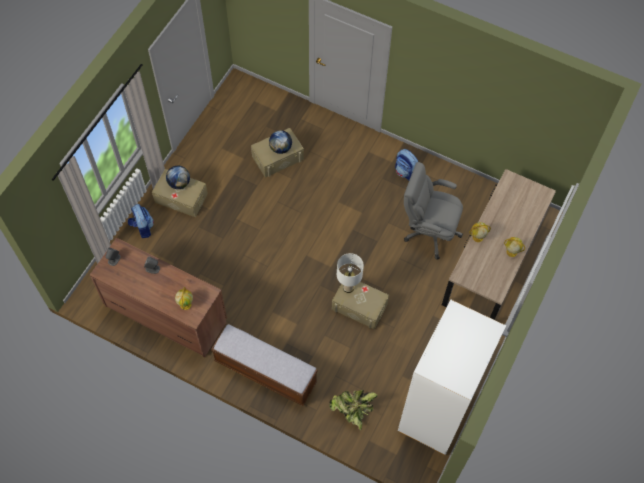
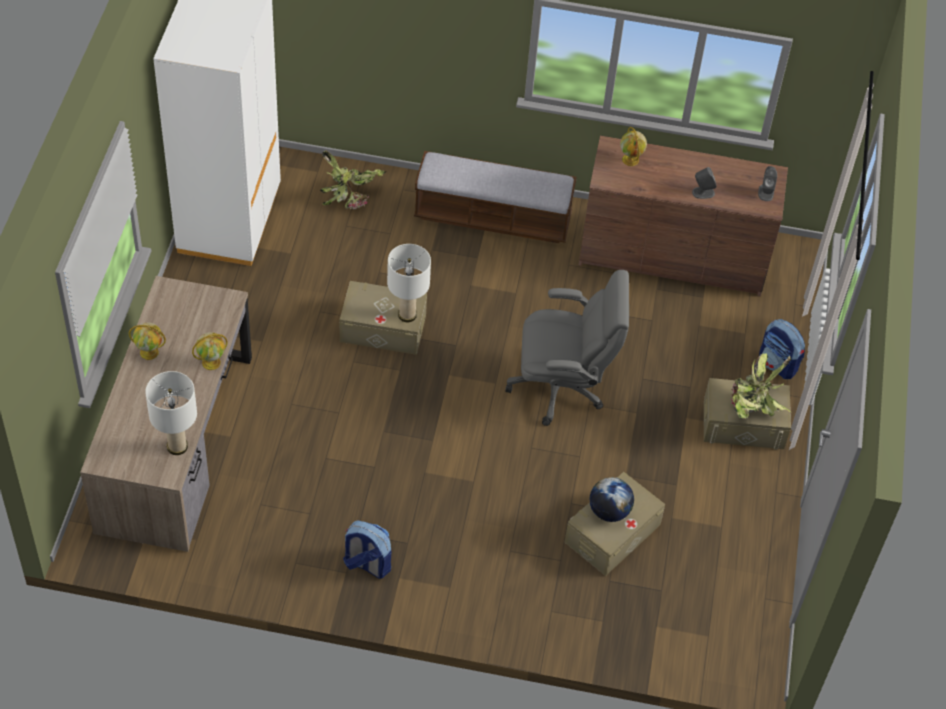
camera: 160 degrees right, 10 degrees down
globe [166,166,190,189] -> potted plant [731,353,792,419]
grey office chair [404,162,463,260] -> grey office chair moved to [505,270,629,426]
none -> white table lamp [145,371,197,455]

